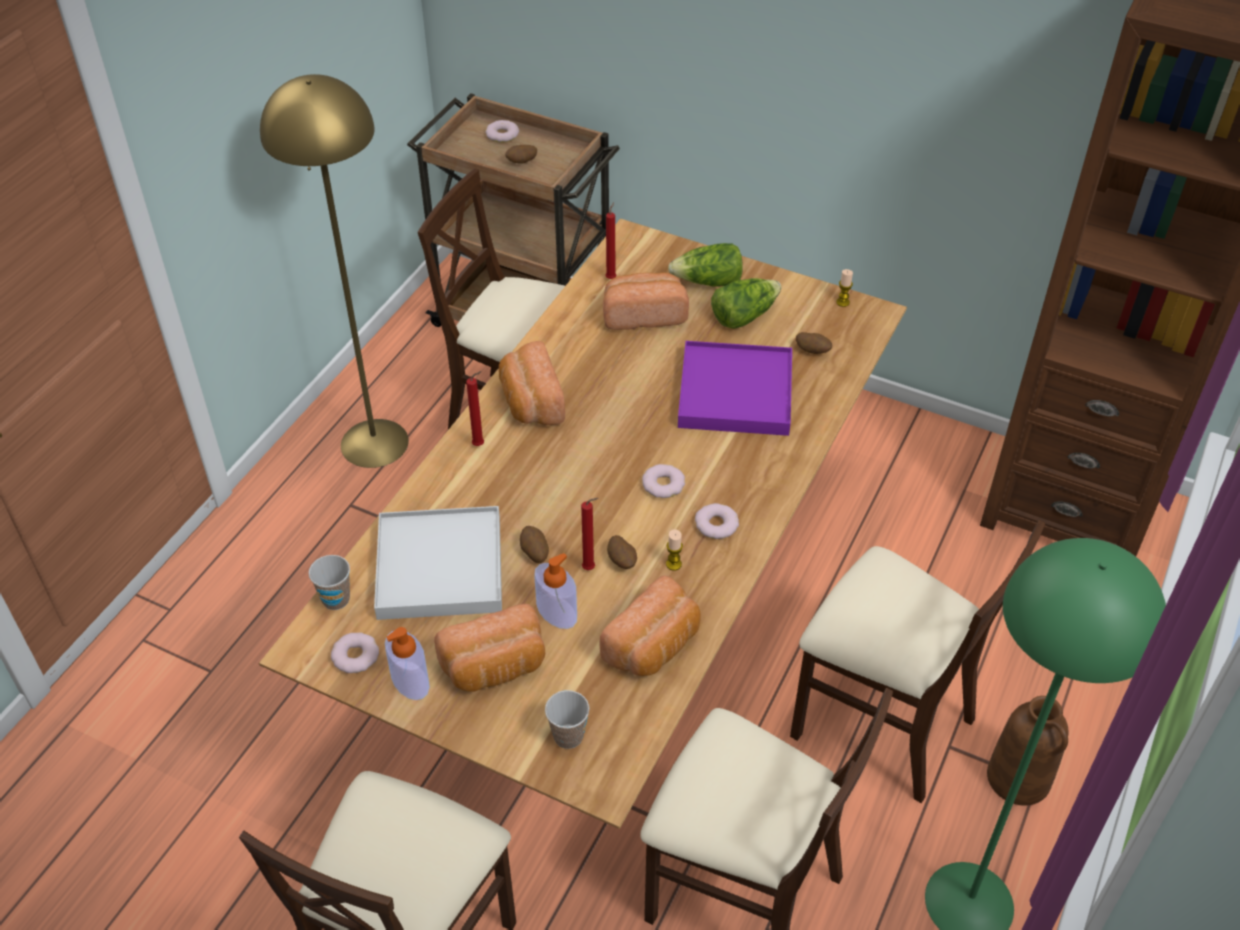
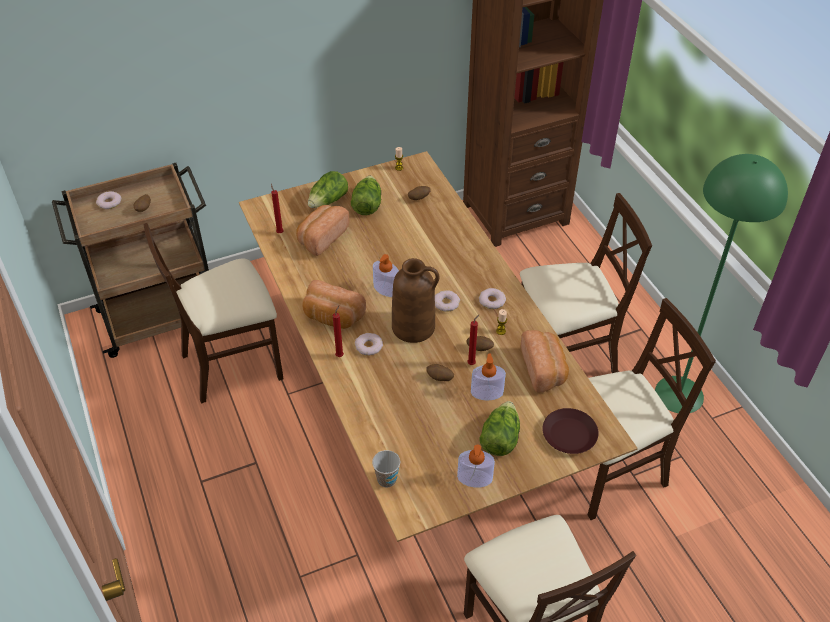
camera: 50 degrees left, 0 degrees up
yellow floor lamp [260,74,409,468] -> none
donut [331,632,379,673] -> donut moved to [355,333,383,355]
white tray [374,506,502,620] -> none
bread [434,604,545,692] -> lettuce [479,401,520,456]
cup [545,690,589,749] -> brown plate [542,408,599,454]
purple tray [678,341,792,436] -> none
brown vase [987,696,1068,806] -> brown vase moved to [392,258,439,343]
none -> soap dispenser [373,254,399,297]

